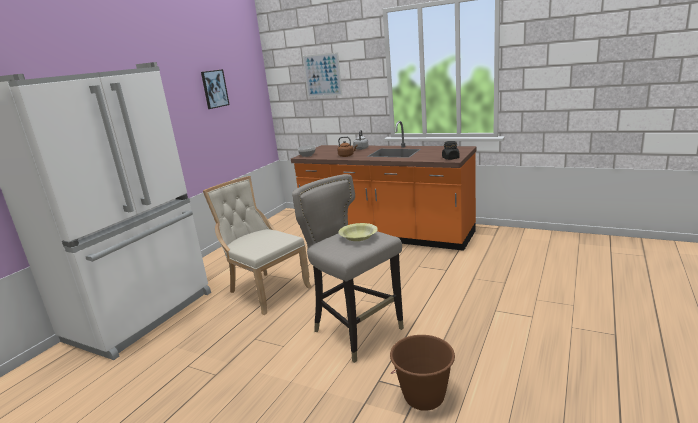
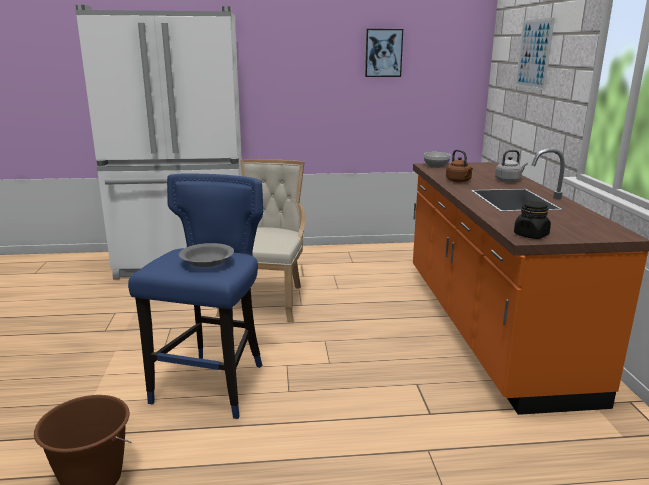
camera: 55 degrees right, 0 degrees up
grey stool [292,174,404,363] -> blue stool [128,174,263,419]
yellow bowl [338,223,378,241] -> grey bowl [179,243,234,267]

